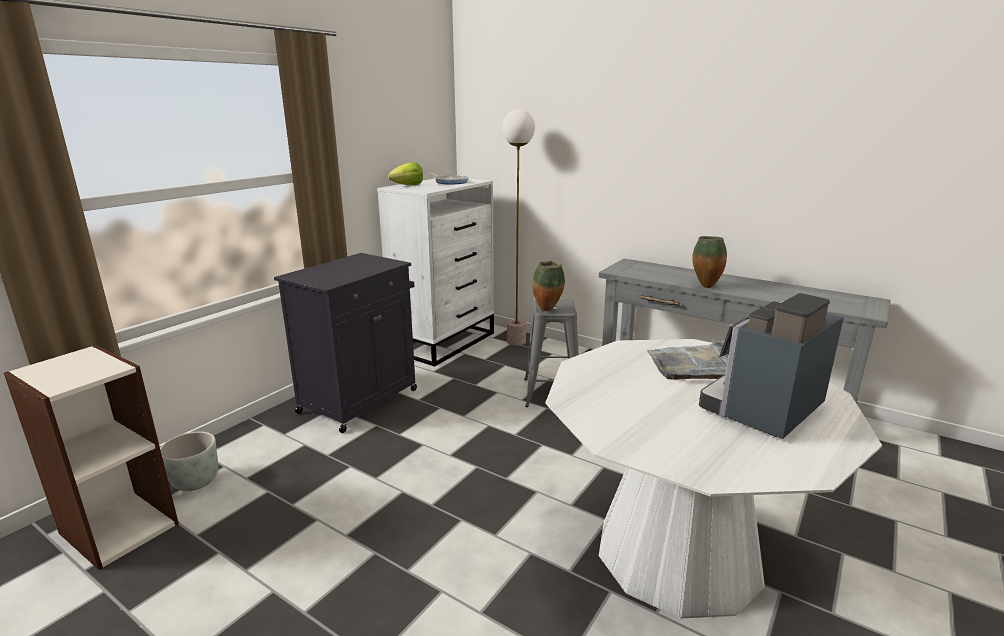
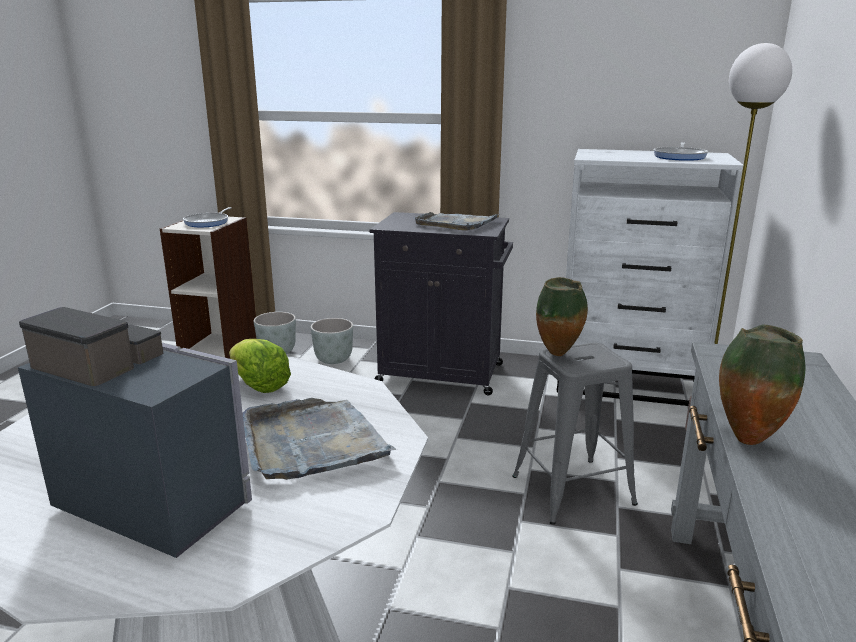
camera: 70 degrees right, 0 degrees up
lettuce [388,162,423,185] -> lettuce moved to [229,339,291,393]
none -> frying pan [183,207,232,227]
none -> grey planter [311,318,353,364]
none -> grey tray [414,212,498,231]

